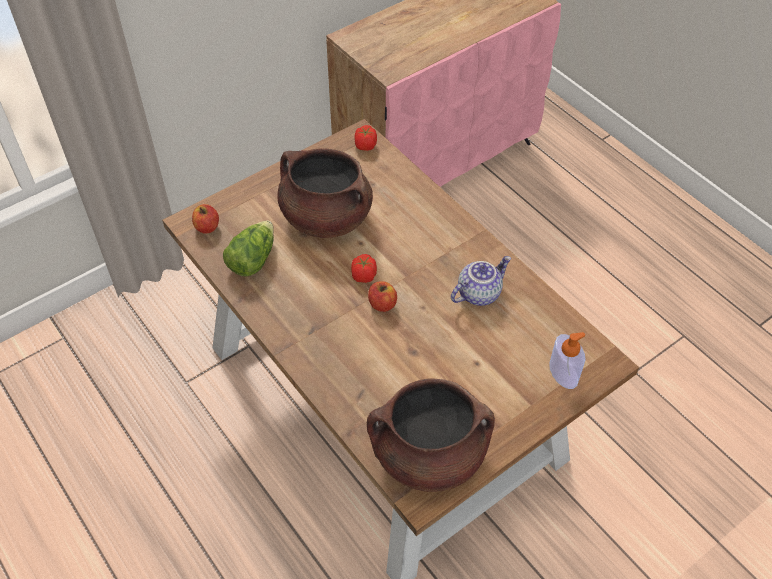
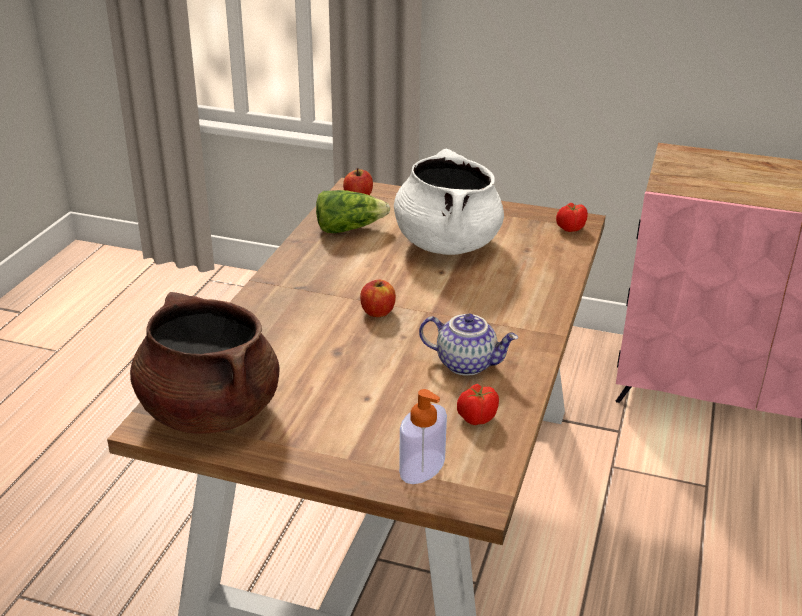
camera: 55 degrees right, 20 degrees down
brown cooking pot [277,148,373,238] -> white cooking pot [394,148,504,255]
tomato [351,254,377,283] -> tomato moved to [457,384,499,425]

